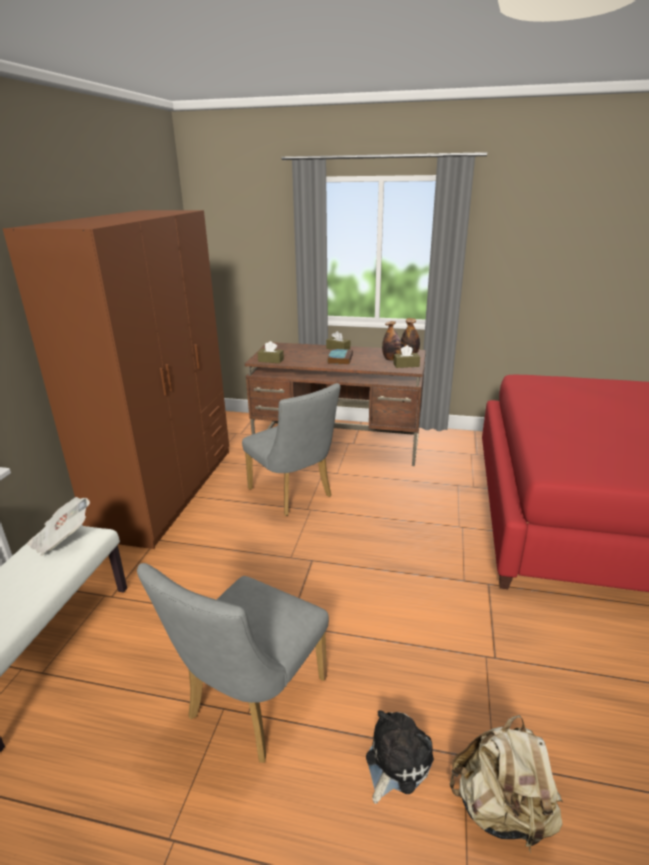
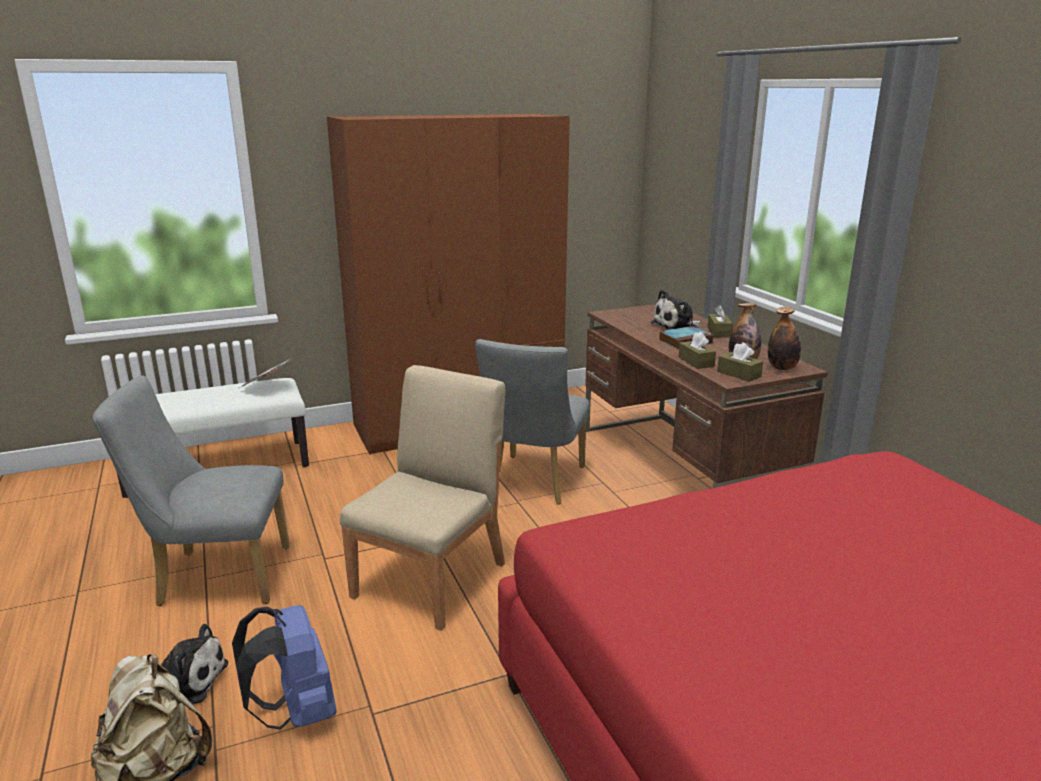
camera: 55 degrees right, 5 degrees down
brown tissue box [257,341,284,363] -> brown tissue box moved to [679,332,716,369]
none -> blue backpack [232,605,336,729]
none -> beige chair [340,365,505,631]
none -> plush toy [651,289,701,330]

